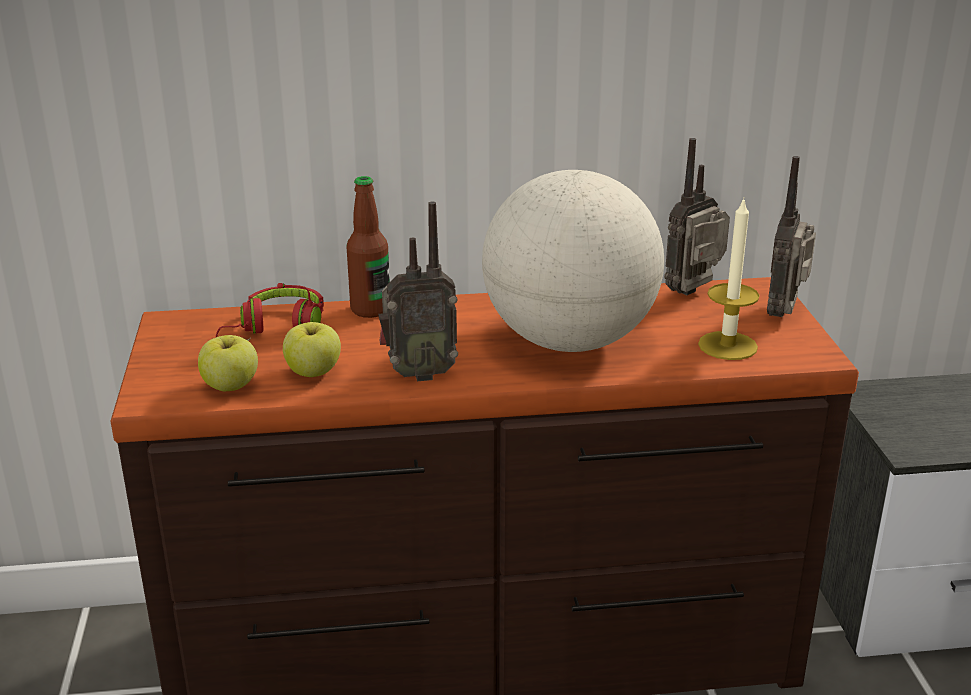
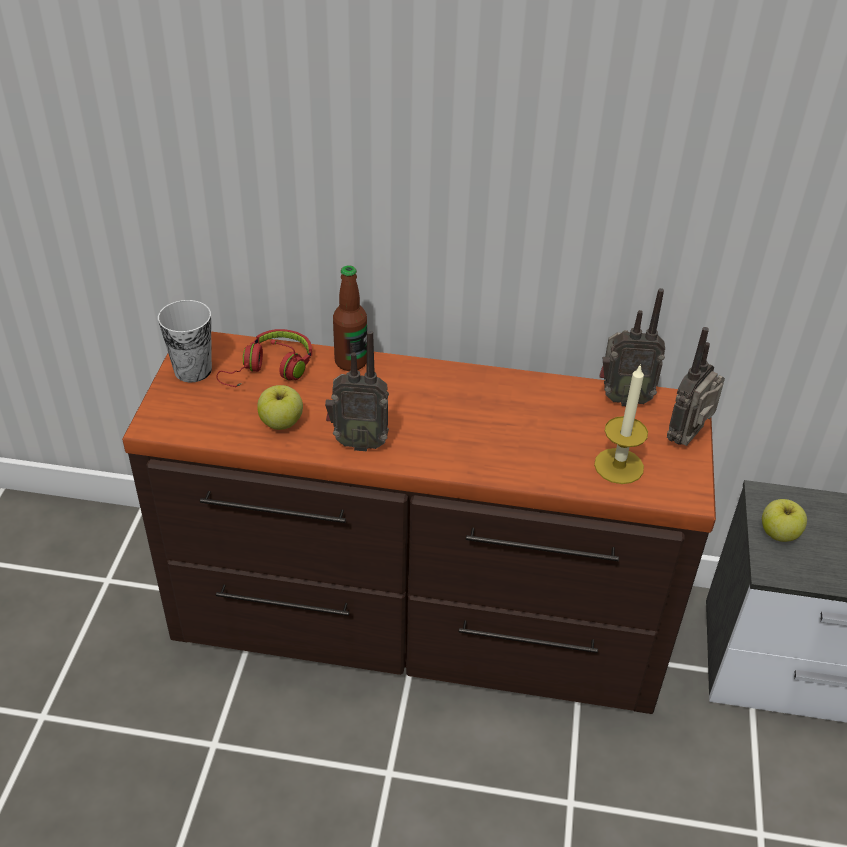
camera: 15 degrees right, 15 degrees up
apple [198,335,258,391] -> apple moved to [762,499,807,542]
globe [482,170,664,352] -> none
radio [664,138,730,295] -> radio turned 150 degrees counterclockwise [599,288,665,406]
none -> cup [158,300,212,382]

